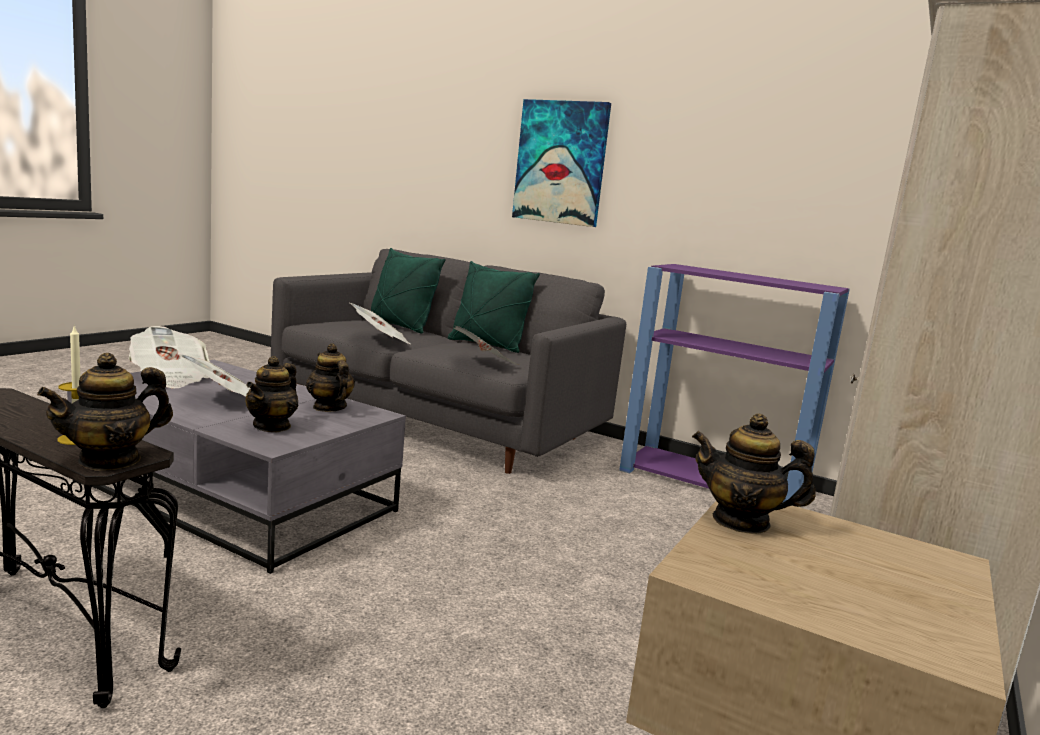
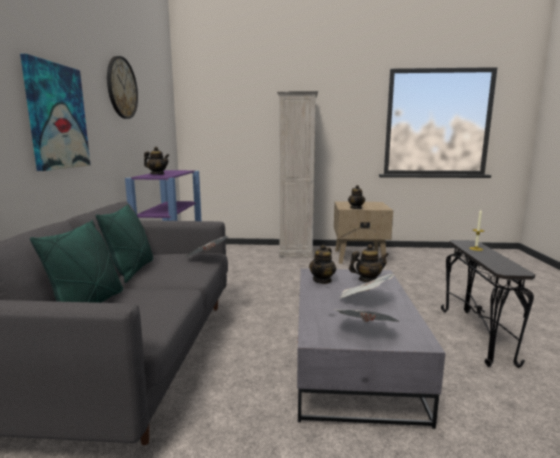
camera: 115 degrees left, 0 degrees up
teapot [37,353,173,471] -> teapot moved to [144,147,169,174]
newspaper [350,303,410,344] -> none
none -> wall clock [107,56,138,119]

